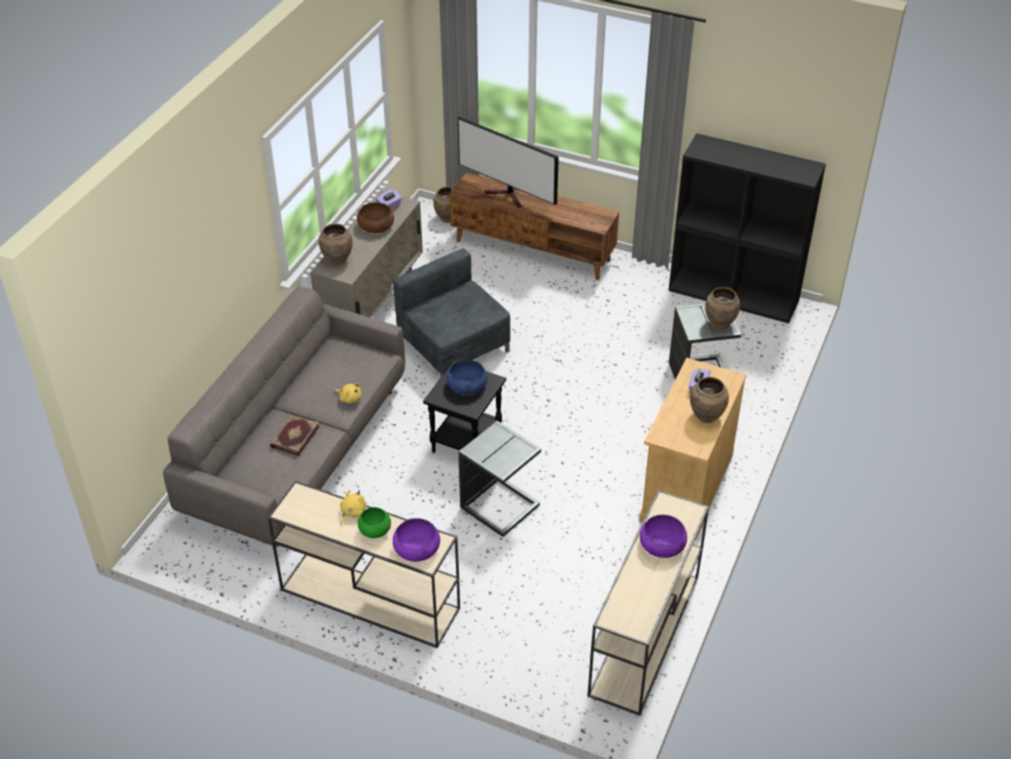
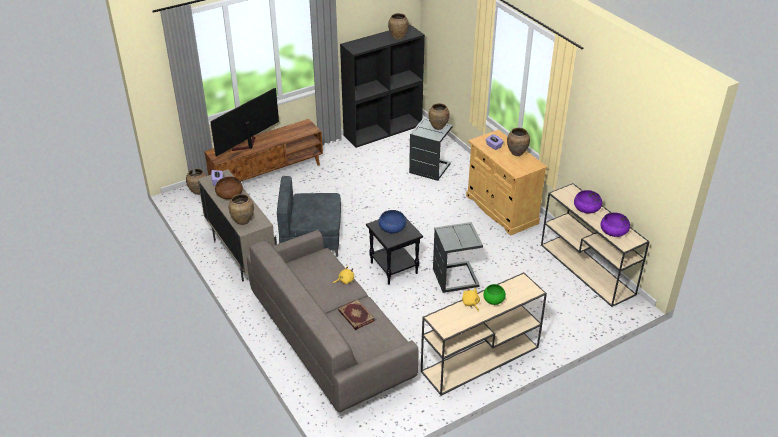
camera: 55 degrees left, 5 degrees down
purple bowl [393,518,440,562] -> purple bowl moved to [601,212,630,237]
television [458,116,559,208] -> television turned 150 degrees clockwise [210,88,279,157]
none -> brown vase [388,13,409,40]

